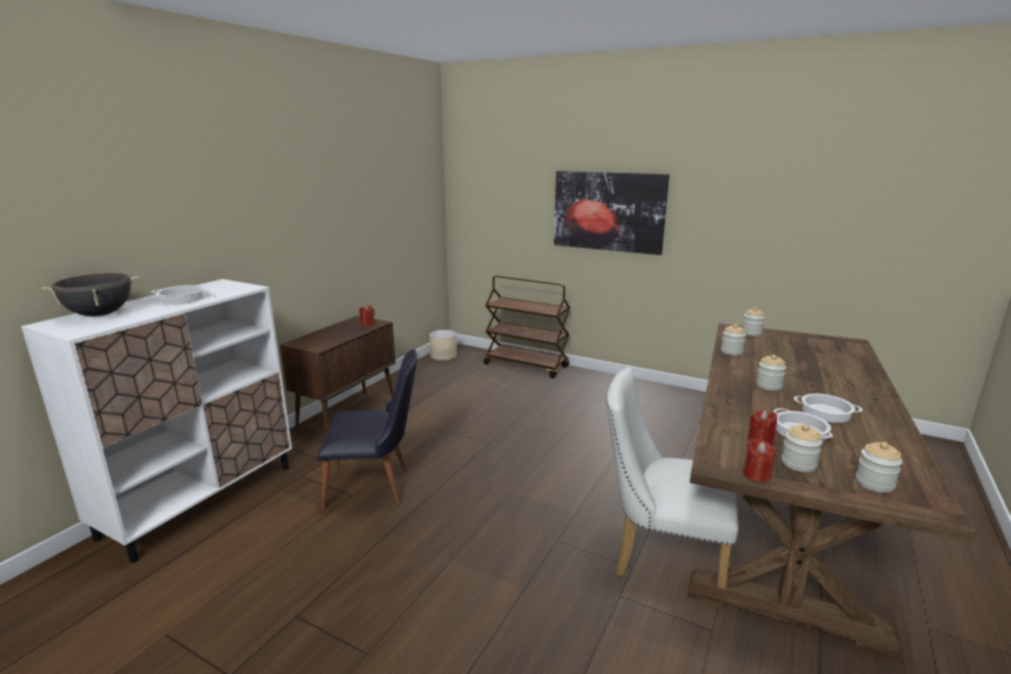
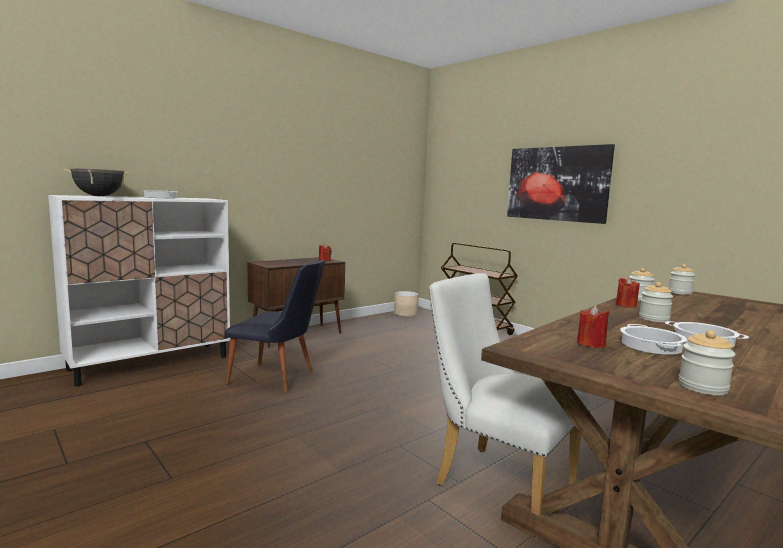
camera: 20 degrees right, 10 degrees down
red candle [743,439,776,482] -> red candle moved to [616,277,640,308]
jar [781,424,822,472] -> none

